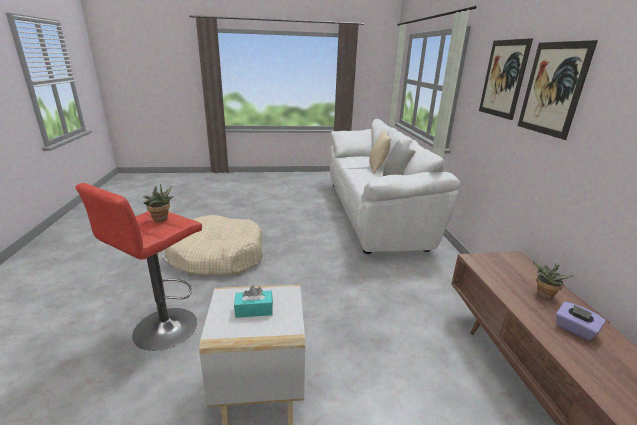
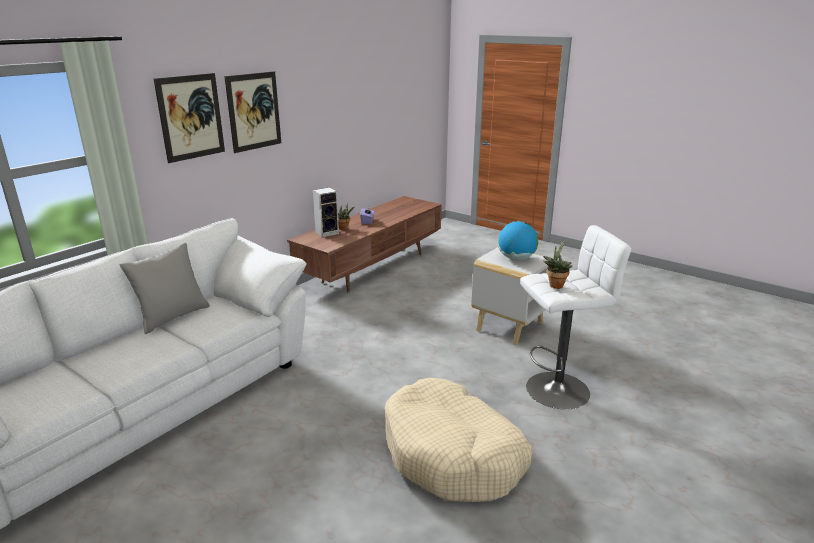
camera: 135 degrees left, 0 degrees up
red stool [76,183,202,351] -> white stool [520,225,631,409]
turquoise tissue box [234,285,273,318] -> globe [498,221,538,260]
beige pillow [369,130,391,174] -> none
none -> speaker [313,187,339,237]

